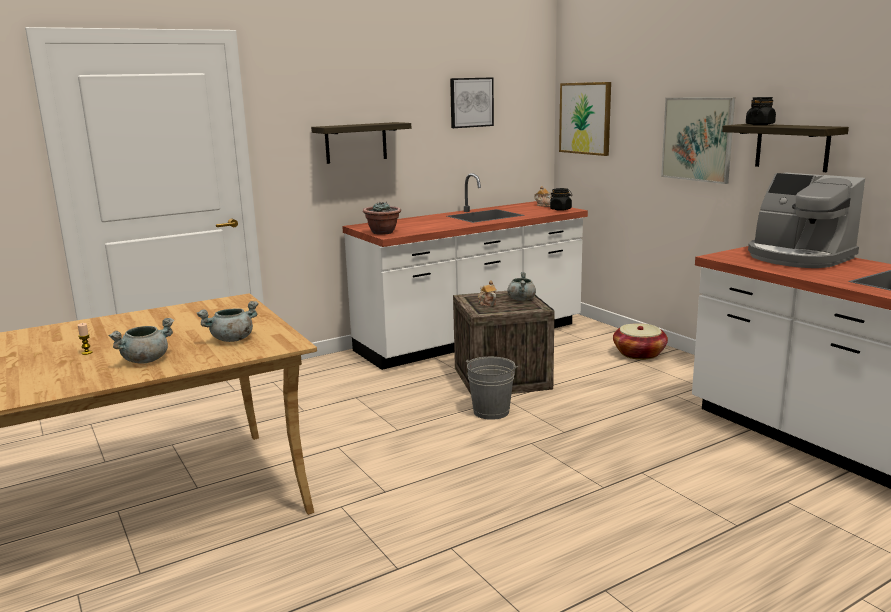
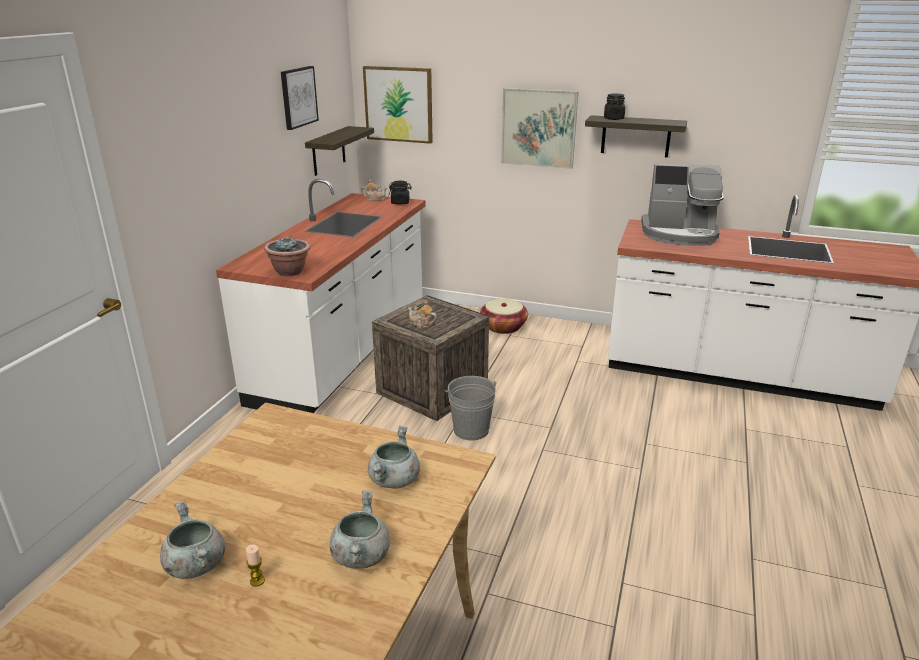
camera: 40 degrees left, 10 degrees up
shelf [311,122,411,164] -> shelf moved to [305,126,374,176]
grey cooking pot [507,272,536,301] -> grey cooking pot moved to [160,501,225,579]

